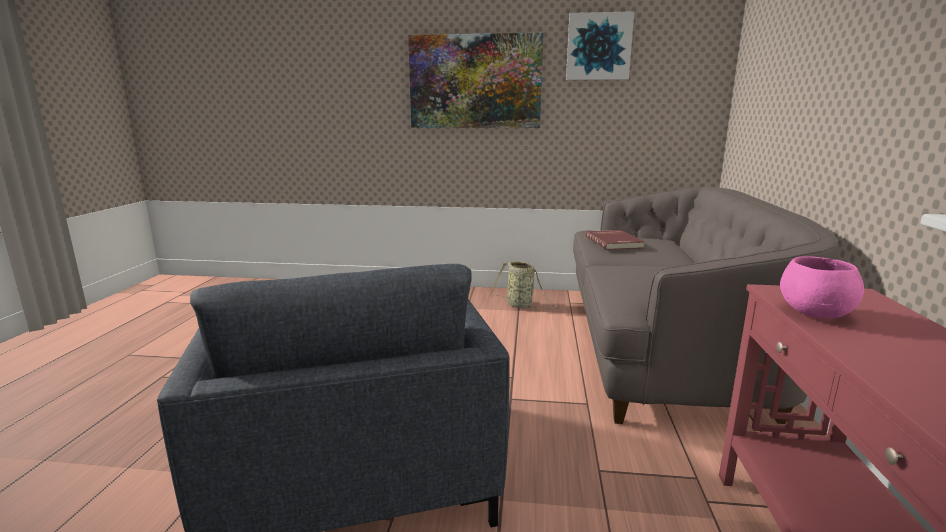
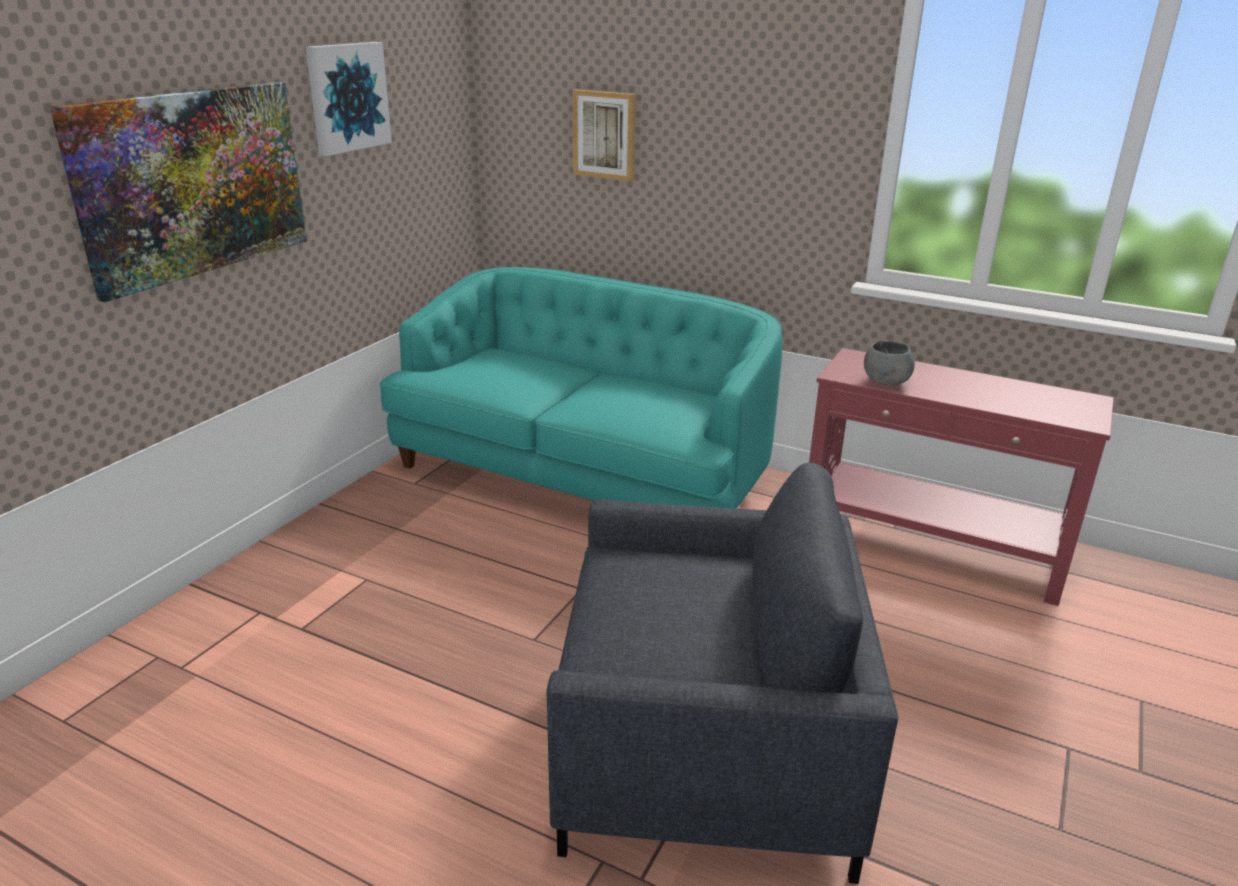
camera: 70 degrees left, 10 degrees up
basket [490,261,558,309] -> none
grey sofa [573,187,839,424] -> turquoise sofa [380,267,783,509]
red book [586,230,644,250] -> none
pink bowl [780,256,864,319] -> grey bowl [864,341,915,385]
none -> picture [573,90,636,181]

